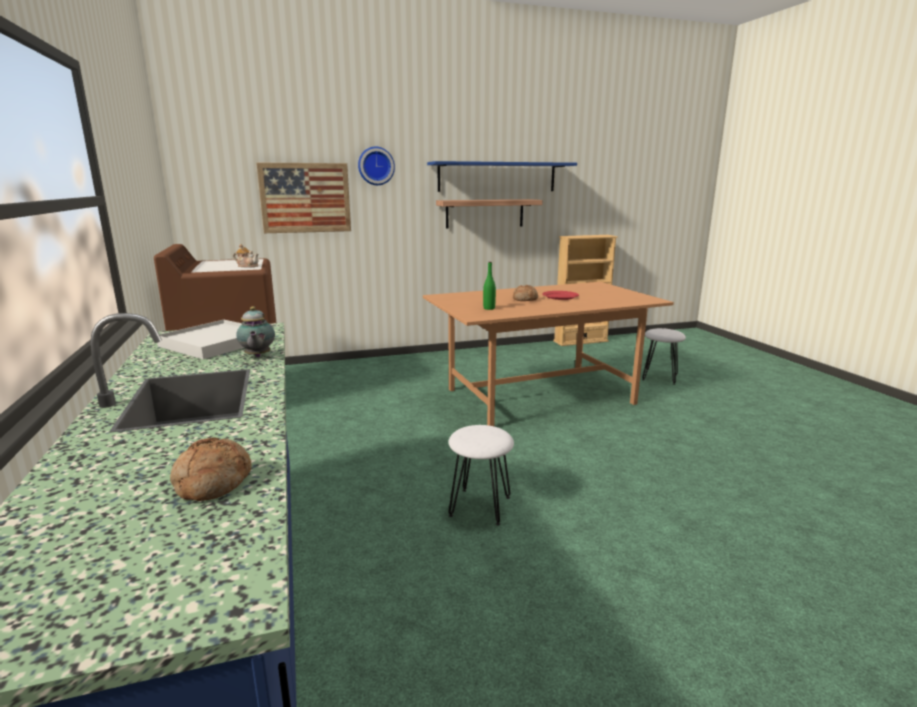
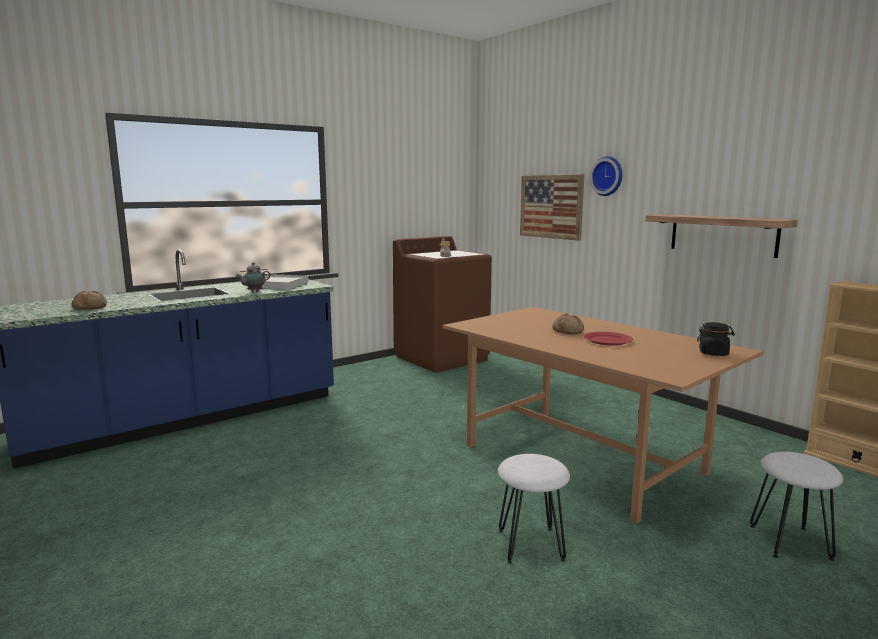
camera: 70 degrees right, 5 degrees down
blue shelf [427,161,577,192] -> none
white stool [449,425,514,525] -> white stool moved to [498,454,570,564]
green bottle [483,262,496,310] -> none
none -> black jar [697,322,735,356]

